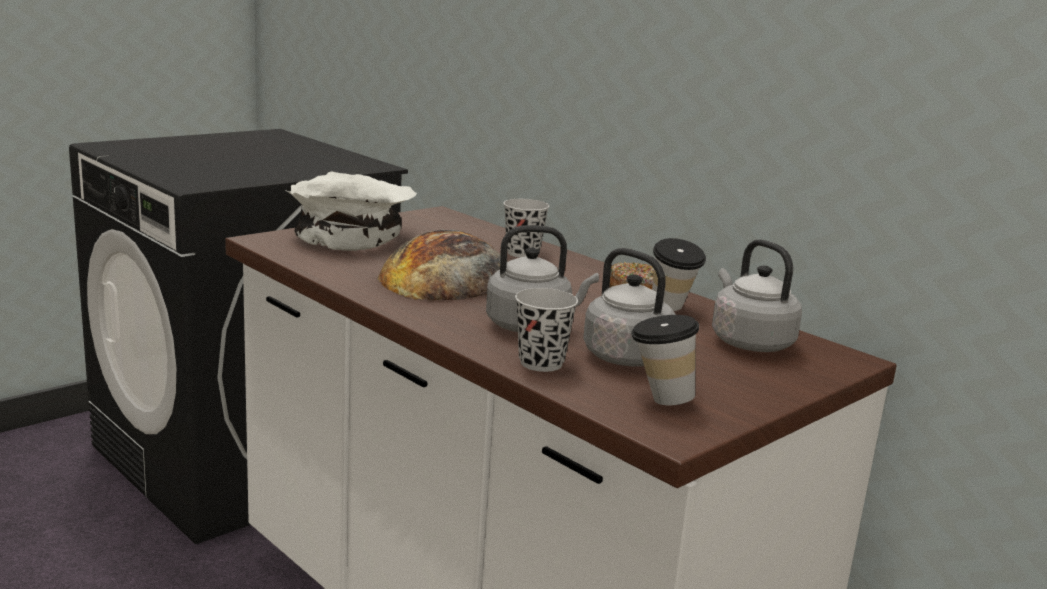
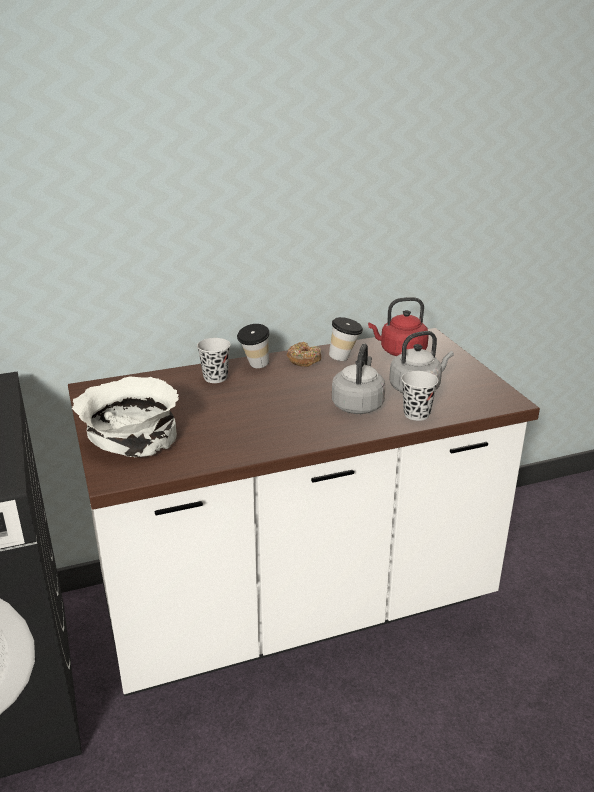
camera: 65 degrees left, 10 degrees up
bread [377,230,500,301] -> none
cup [631,315,699,405] -> cup moved to [237,324,269,368]
grey kettle [712,239,802,352] -> red kettle [368,297,429,356]

